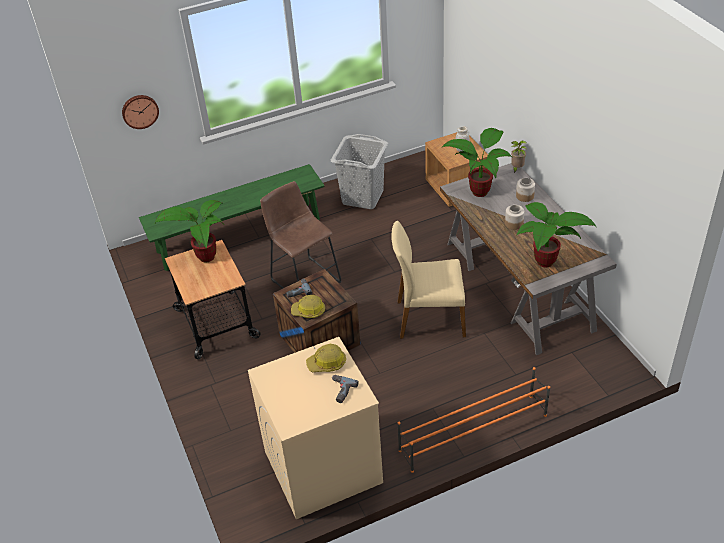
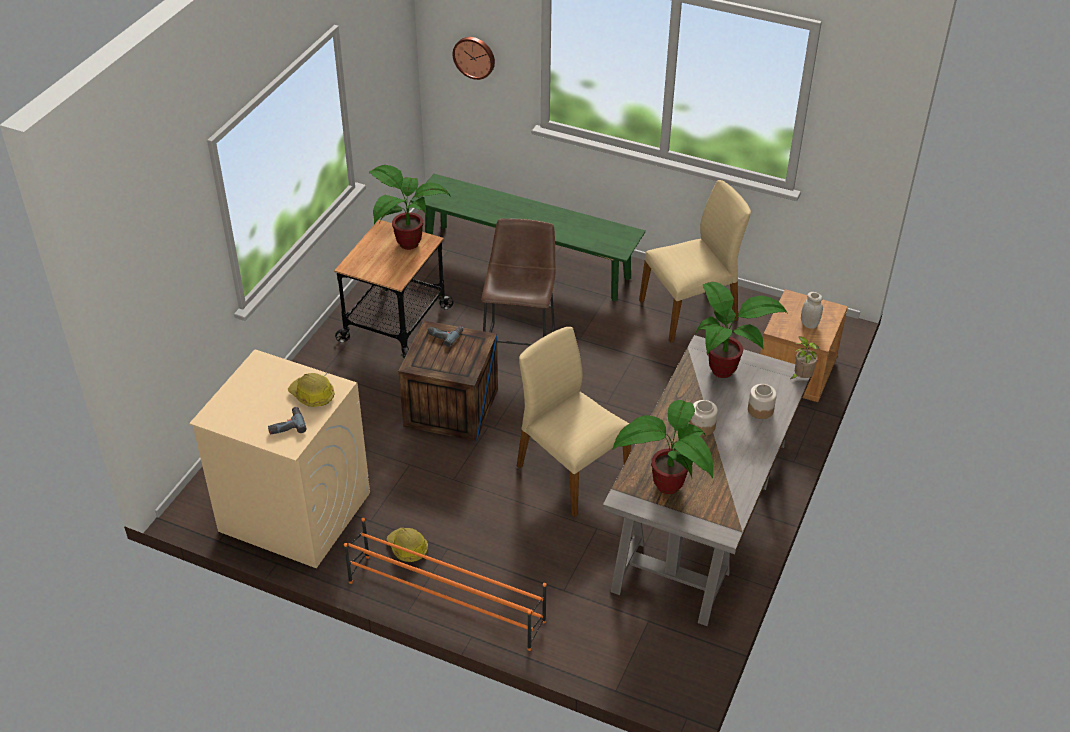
camera: 45 degrees right, 0 degrees up
hard hat [291,295,325,318] -> hard hat moved to [387,528,428,562]
grey laundry basket [331,134,388,209] -> beige chair [639,180,751,343]

